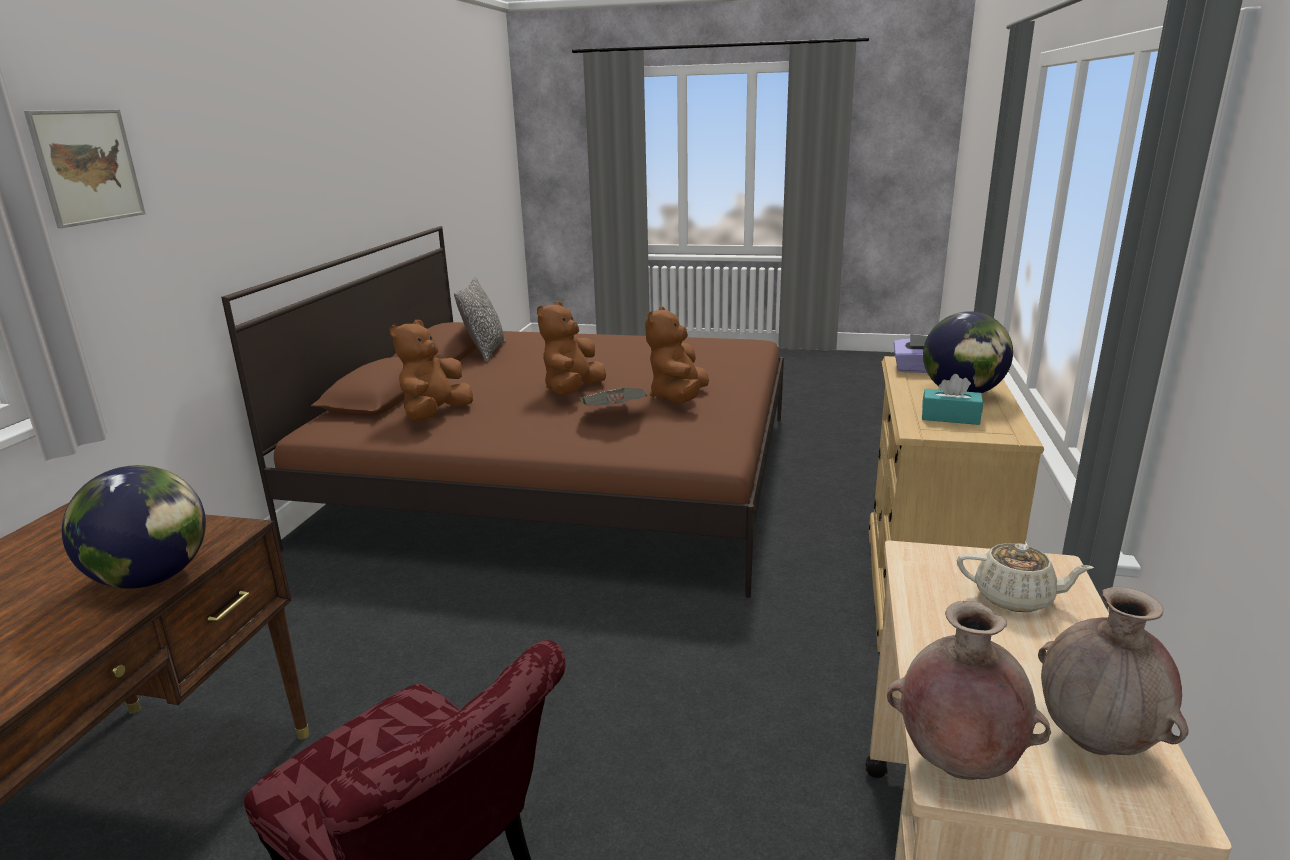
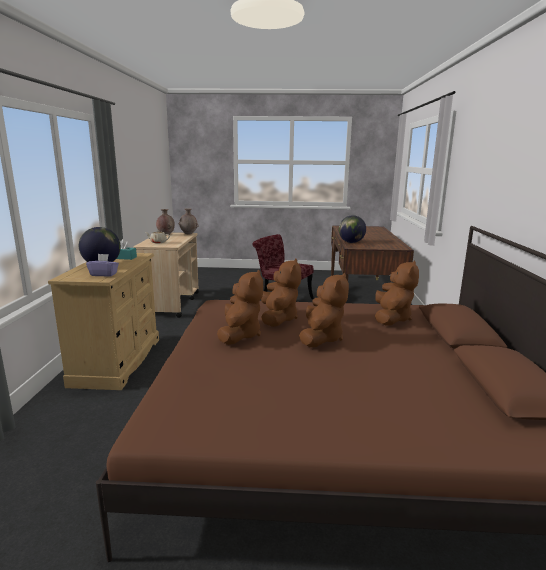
camera: 170 degrees right, 5 degrees down
picture [24,109,146,228] -> none
pillow [454,277,505,363] -> none
newspaper [580,388,647,406] -> brown plush toy [261,258,301,327]

